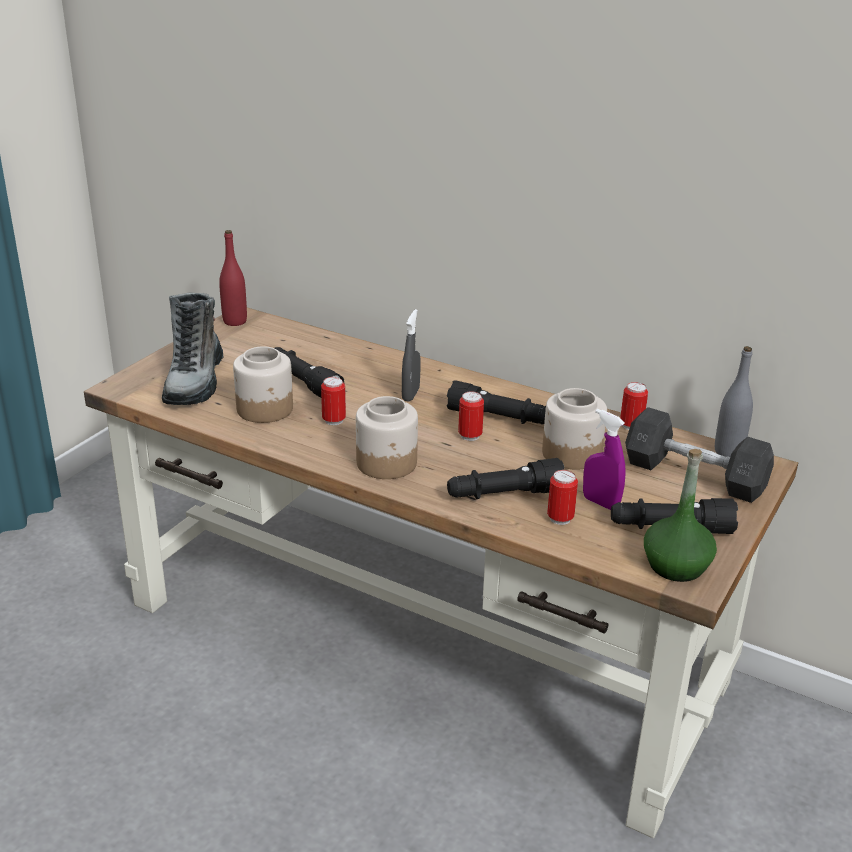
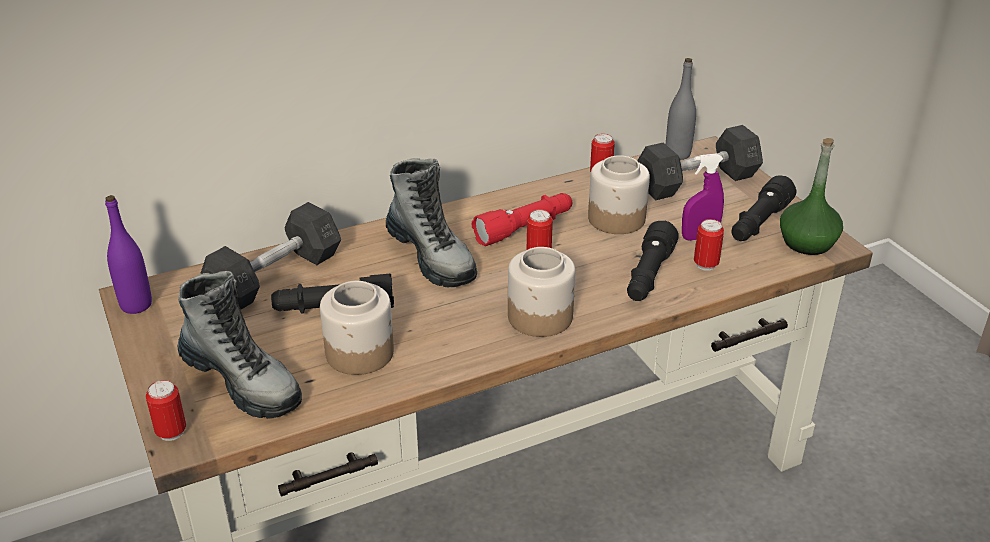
camera: 55 degrees left, 5 degrees up
red bottle [219,230,247,326] -> purple bottle [105,195,152,314]
can [321,377,346,425] -> can moved to [146,380,186,441]
grey spray bottle [402,309,421,401] -> boot [386,158,477,287]
black flashlight [447,381,546,424] -> red flashlight [472,193,572,246]
none -> grey dumbbell [201,202,341,309]

